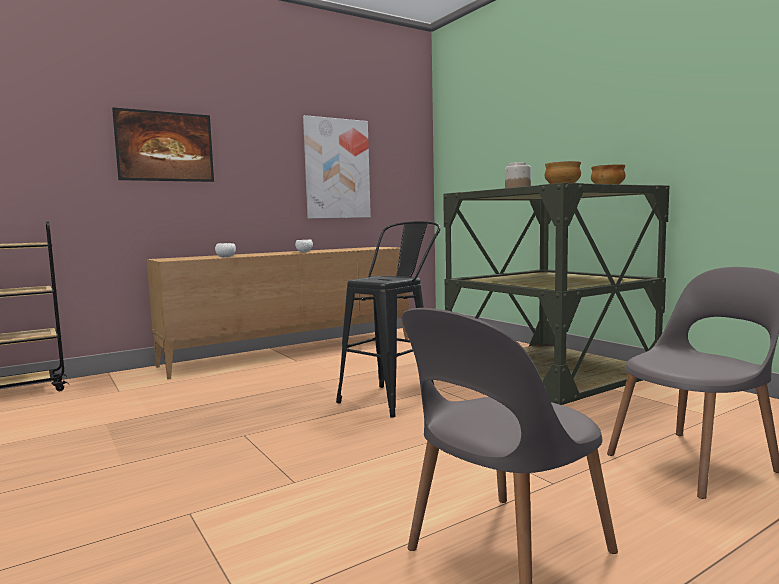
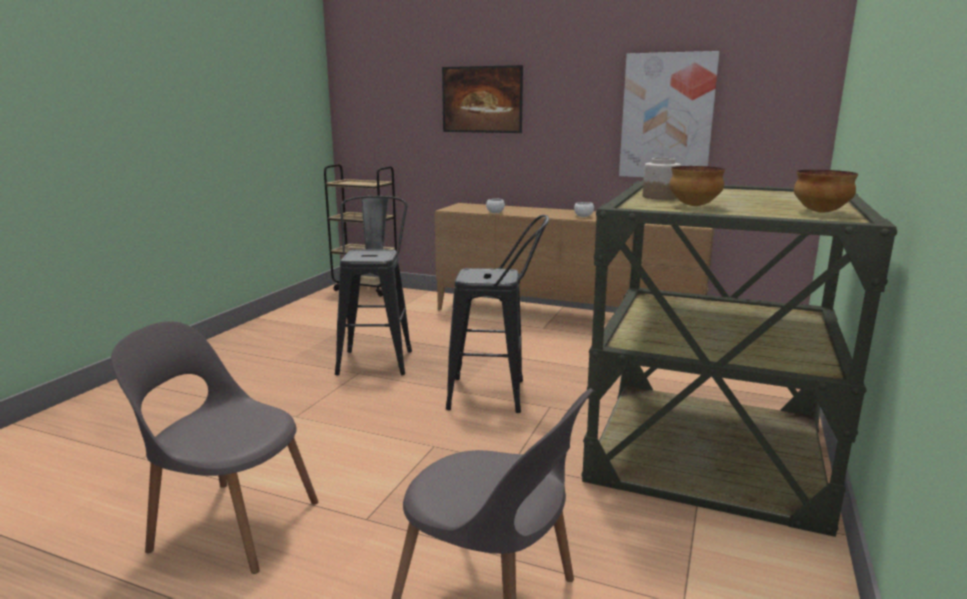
camera: 55 degrees right, 10 degrees up
none -> black stool [335,196,412,375]

